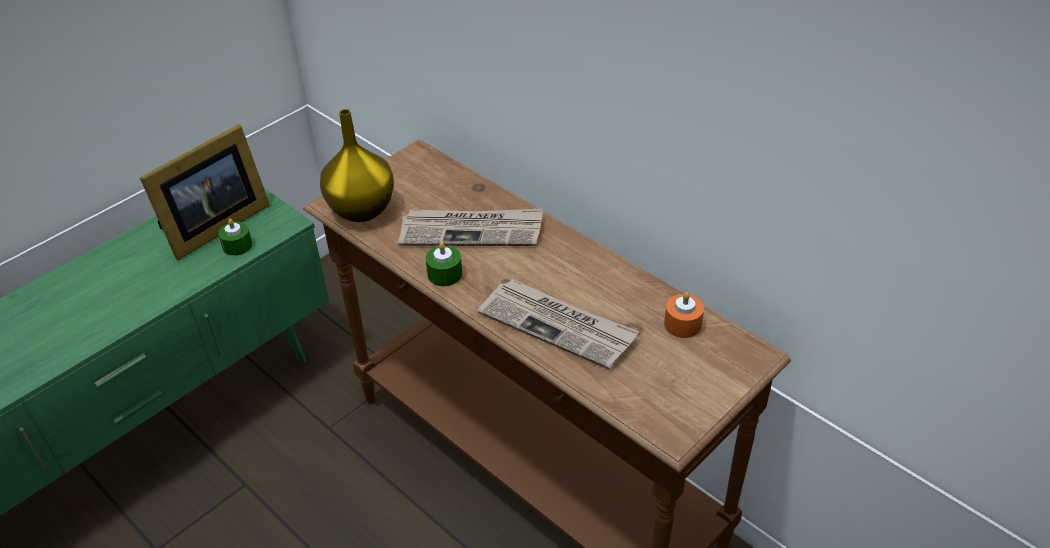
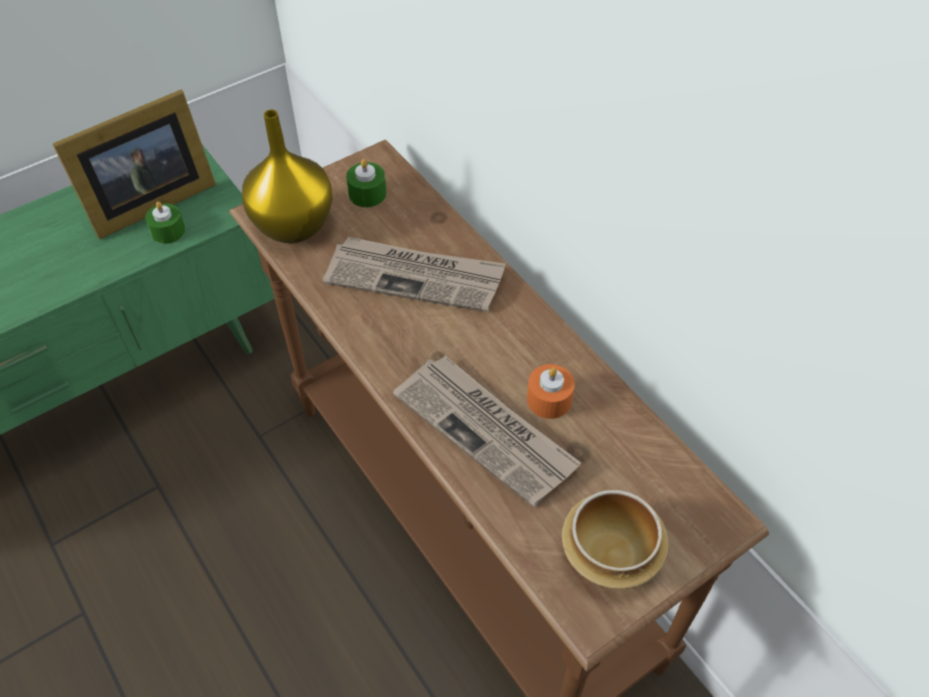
camera: 10 degrees right, 10 degrees up
green candle [426,242,462,286] -> green candle moved to [346,159,387,207]
orange candle [664,292,704,338] -> orange candle moved to [527,364,575,419]
none -> bowl [562,490,669,589]

